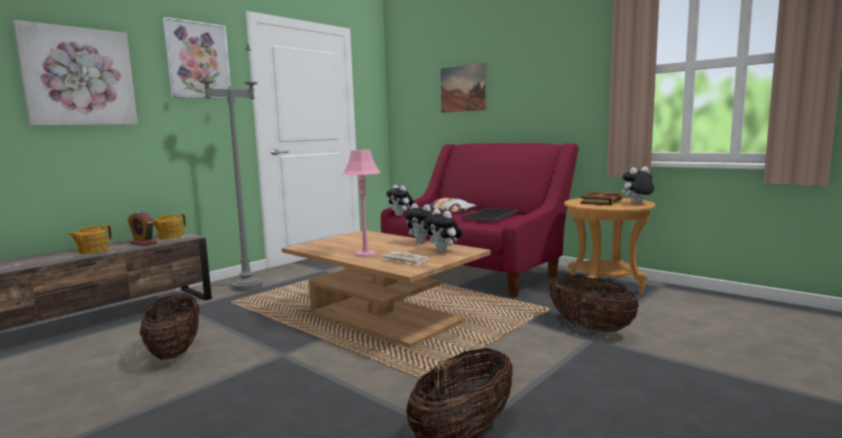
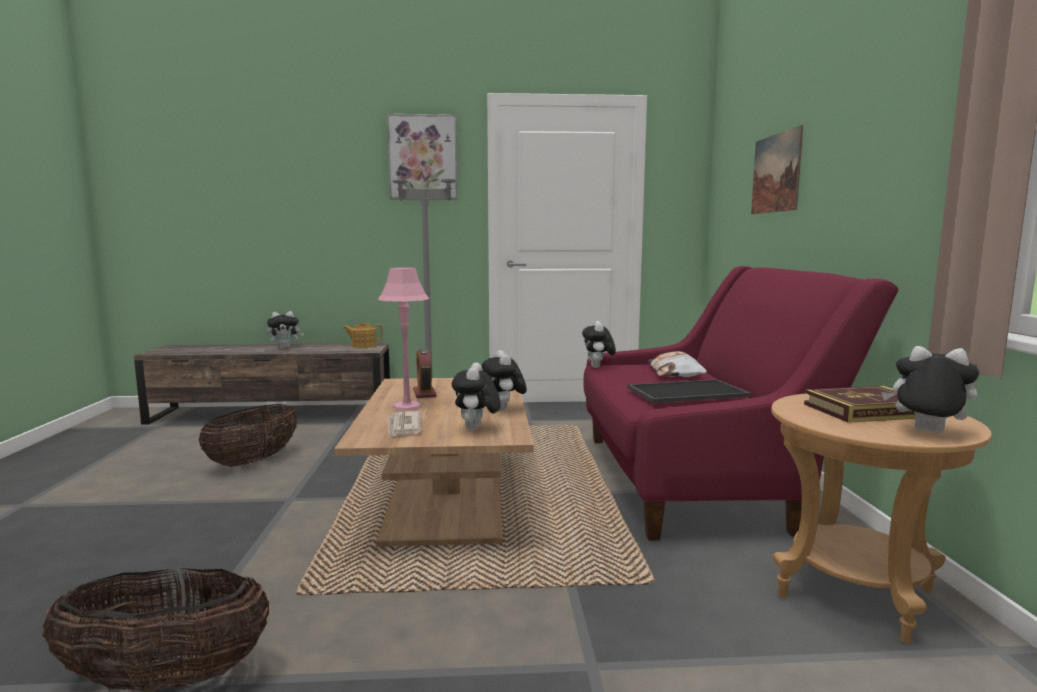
camera: 45 degrees right, 0 degrees up
picture [13,20,138,126] -> none
teapot [68,225,112,254] -> plush toy [267,311,304,349]
alarm clock [128,211,157,246] -> alarm clock moved to [413,348,436,398]
basket [549,275,639,332] -> none

